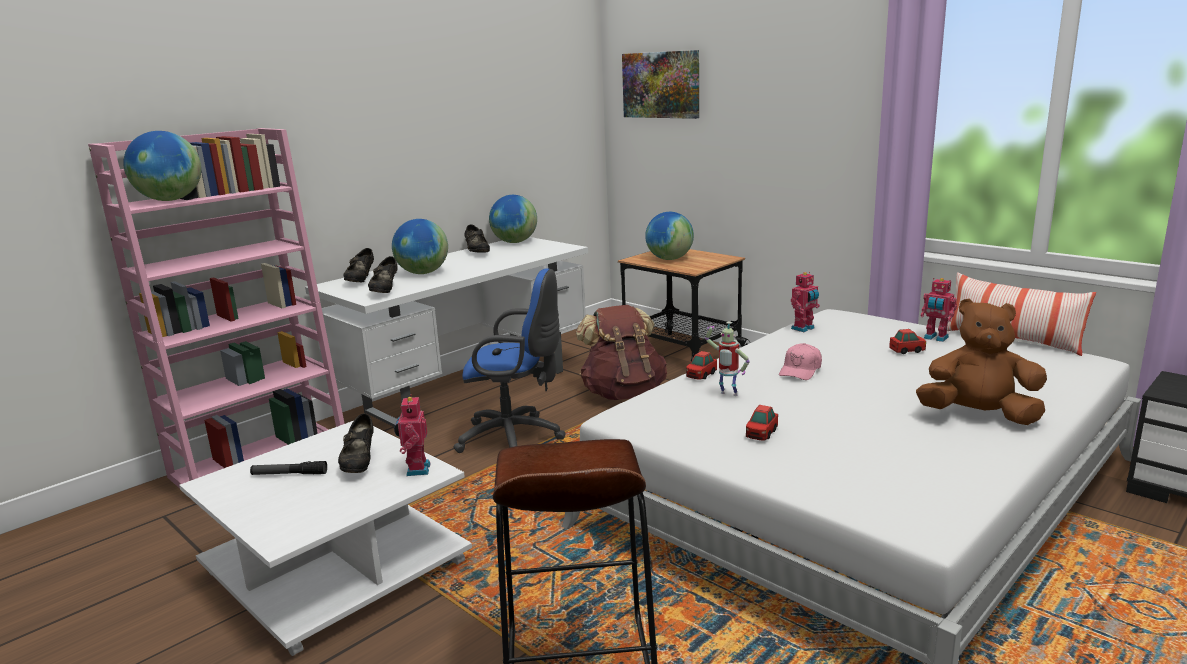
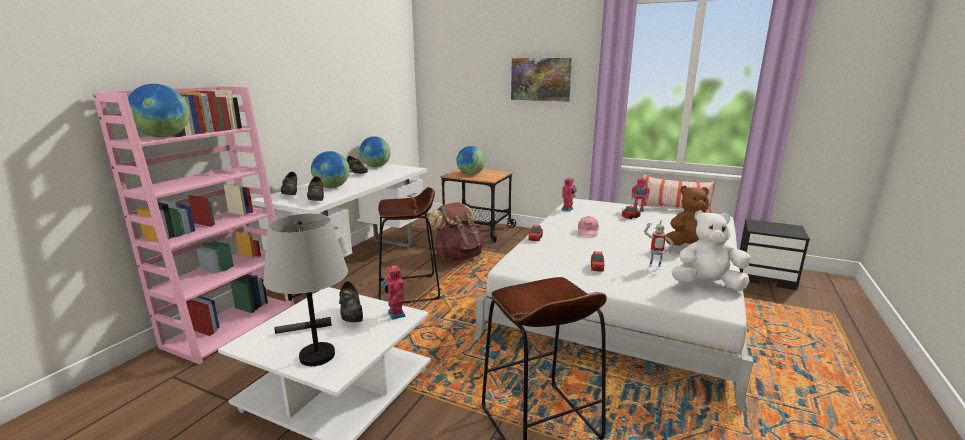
camera: 20 degrees left, 0 degrees up
blue office chair [453,268,566,453] -> brown stool [378,187,440,303]
picture [622,50,699,119] -> picture moved to [511,58,572,102]
toy robot [705,322,750,396] -> toy robot moved to [644,220,674,267]
none -> grey table lamp [263,214,348,366]
none -> white plush toy [672,210,751,291]

